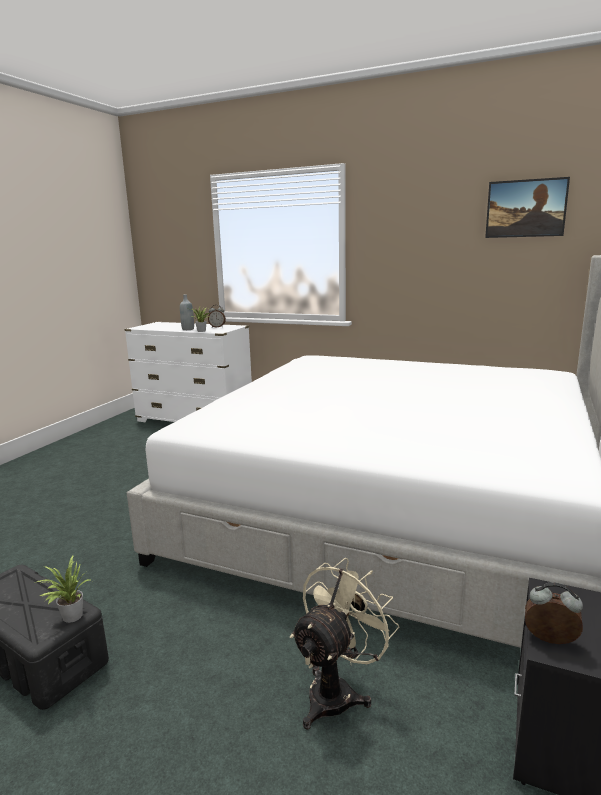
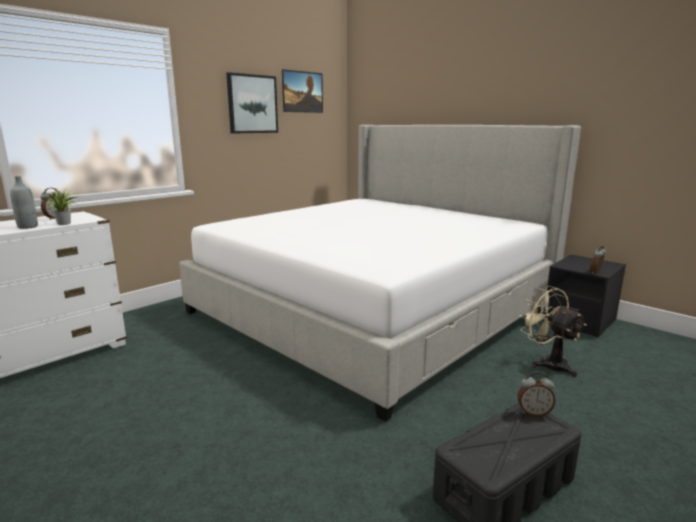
camera: 70 degrees left, 0 degrees up
potted plant [37,554,92,623] -> alarm clock [517,372,556,417]
none -> picture [226,72,278,133]

